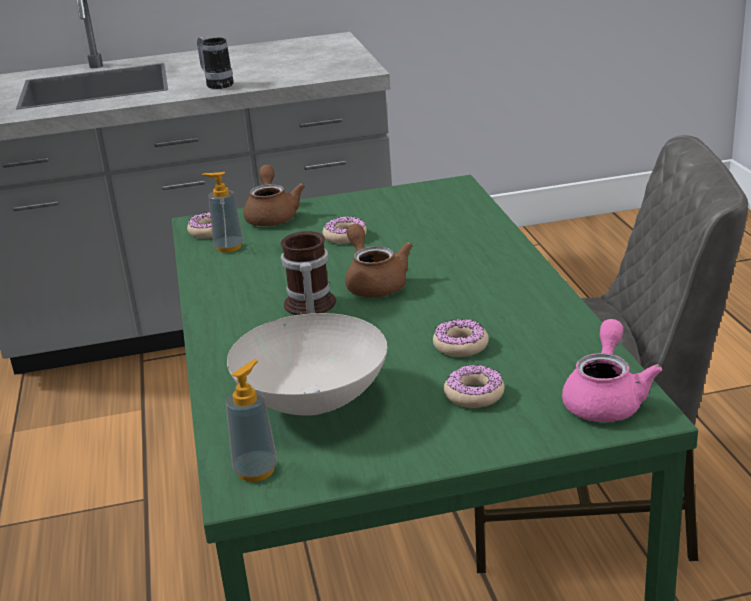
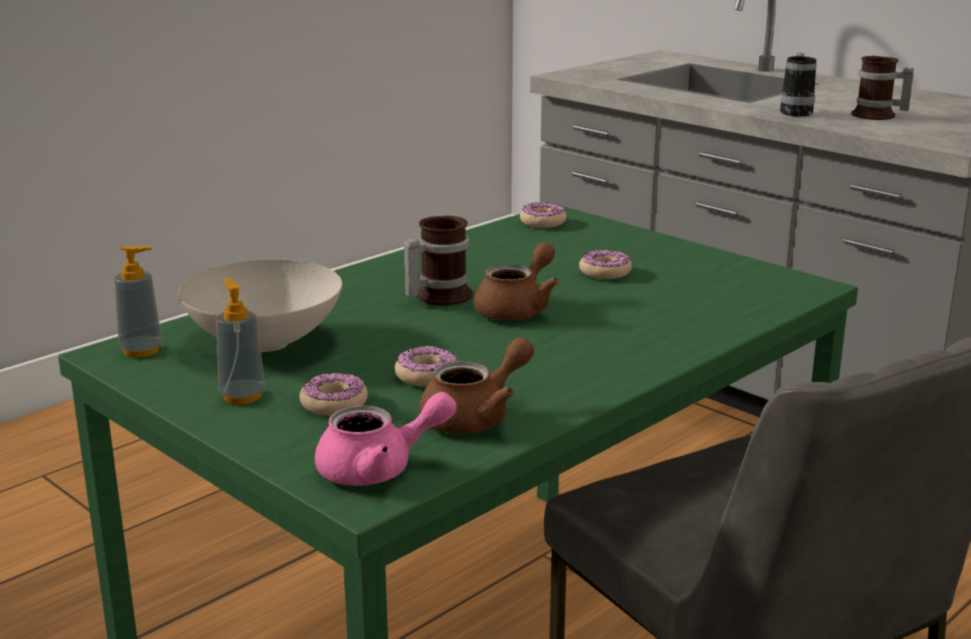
camera: 55 degrees right, 5 degrees down
soap dispenser [202,172,243,253] -> soap dispenser moved to [216,278,265,404]
brown teapot [244,165,305,226] -> brown teapot moved to [419,337,534,434]
none -> mug [851,56,914,120]

